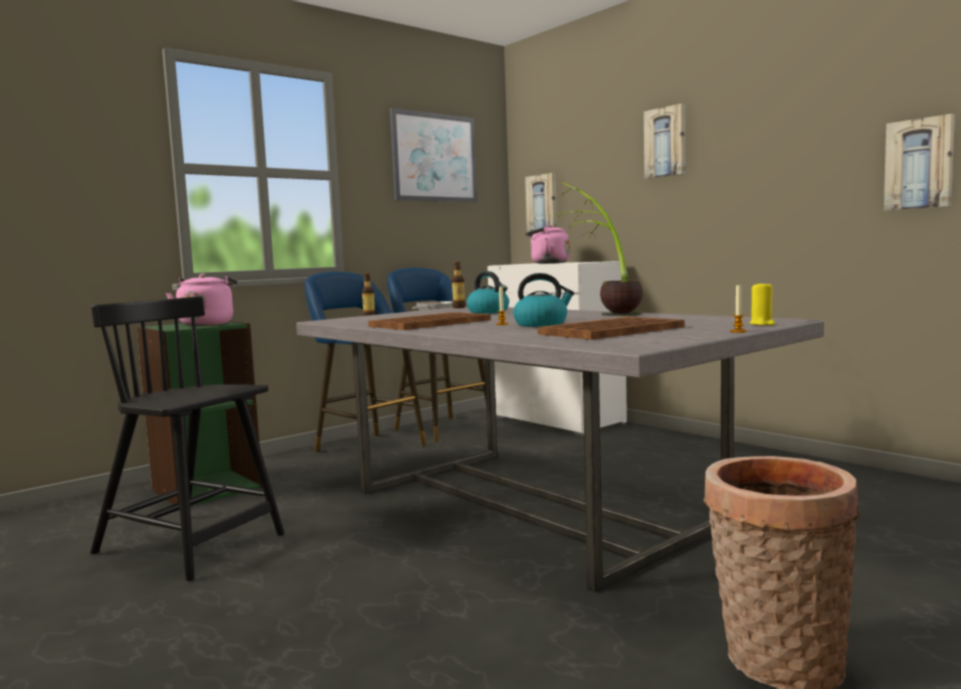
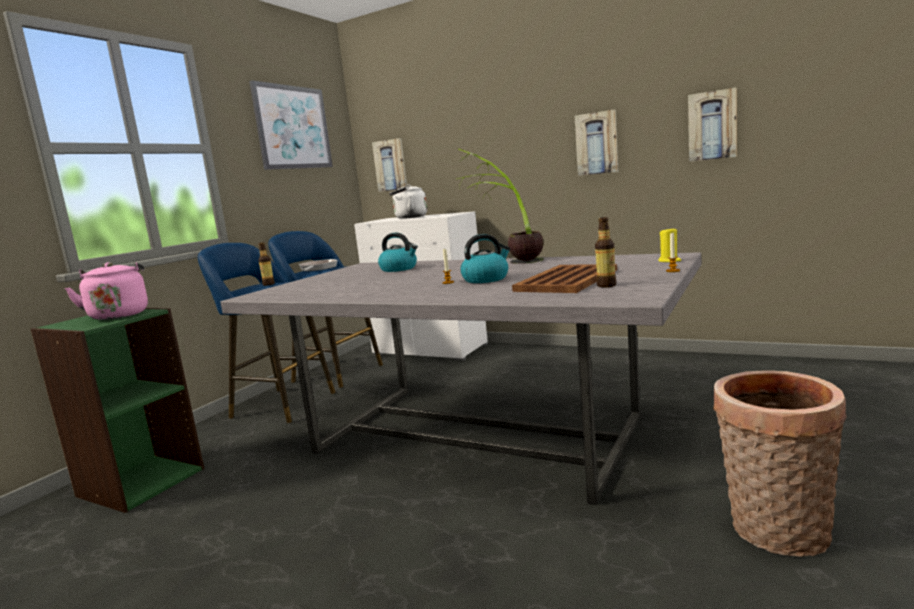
camera: 20 degrees left, 5 degrees up
black chair [90,296,284,581] -> none
brown tray [368,312,491,330] -> none
bottle [452,262,465,308] -> bottle moved to [595,217,616,288]
pink kettle [525,225,570,264] -> white kettle [389,184,427,219]
picture [644,103,686,179] -> picture moved to [575,110,618,176]

